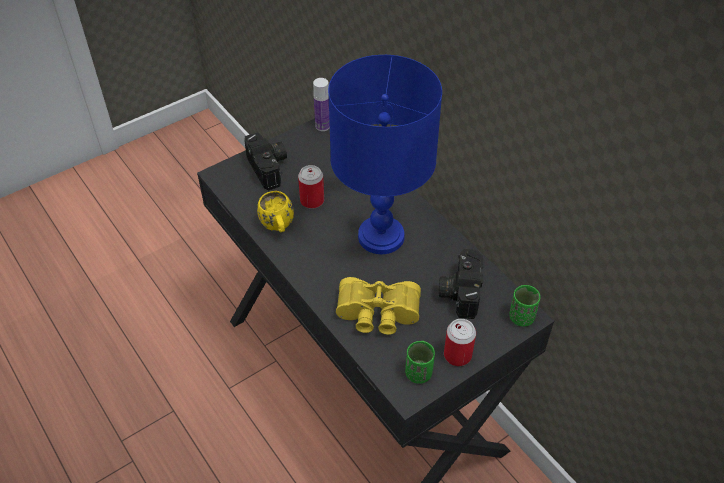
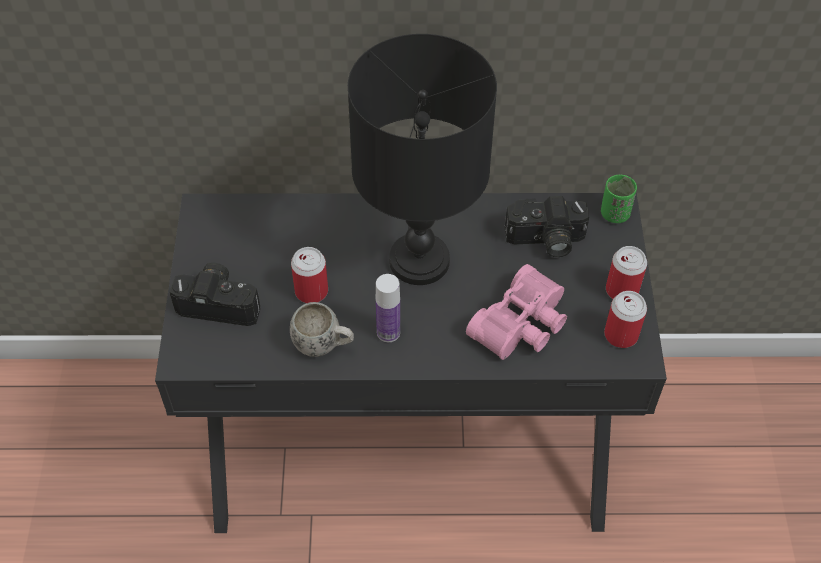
camera: 55 degrees left, 5 degrees up
yellow mug [257,191,294,232] -> white mug [290,302,354,357]
bottle [313,78,330,131] -> bottle moved to [376,274,400,342]
blue table lamp [328,55,442,254] -> black table lamp [348,34,497,285]
yellow binoculars [336,277,421,335] -> pink binoculars [466,264,567,360]
green cup [405,341,435,384] -> can [604,291,647,348]
camera [439,249,484,319] -> camera turned 45 degrees counterclockwise [505,196,589,257]

